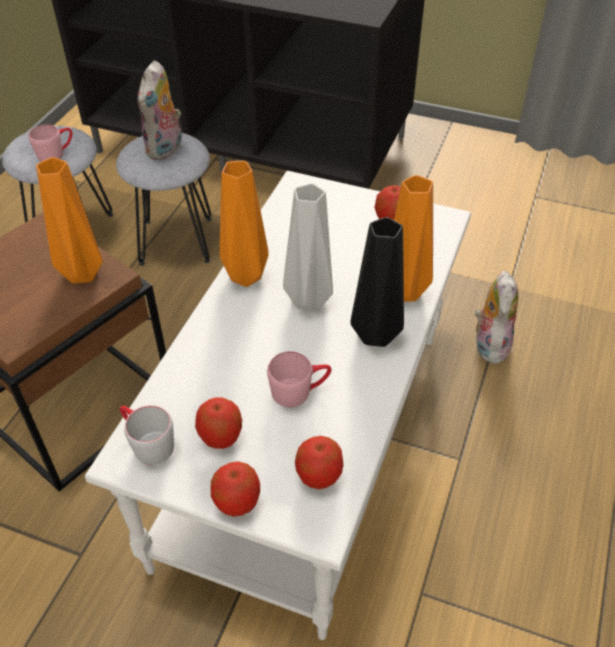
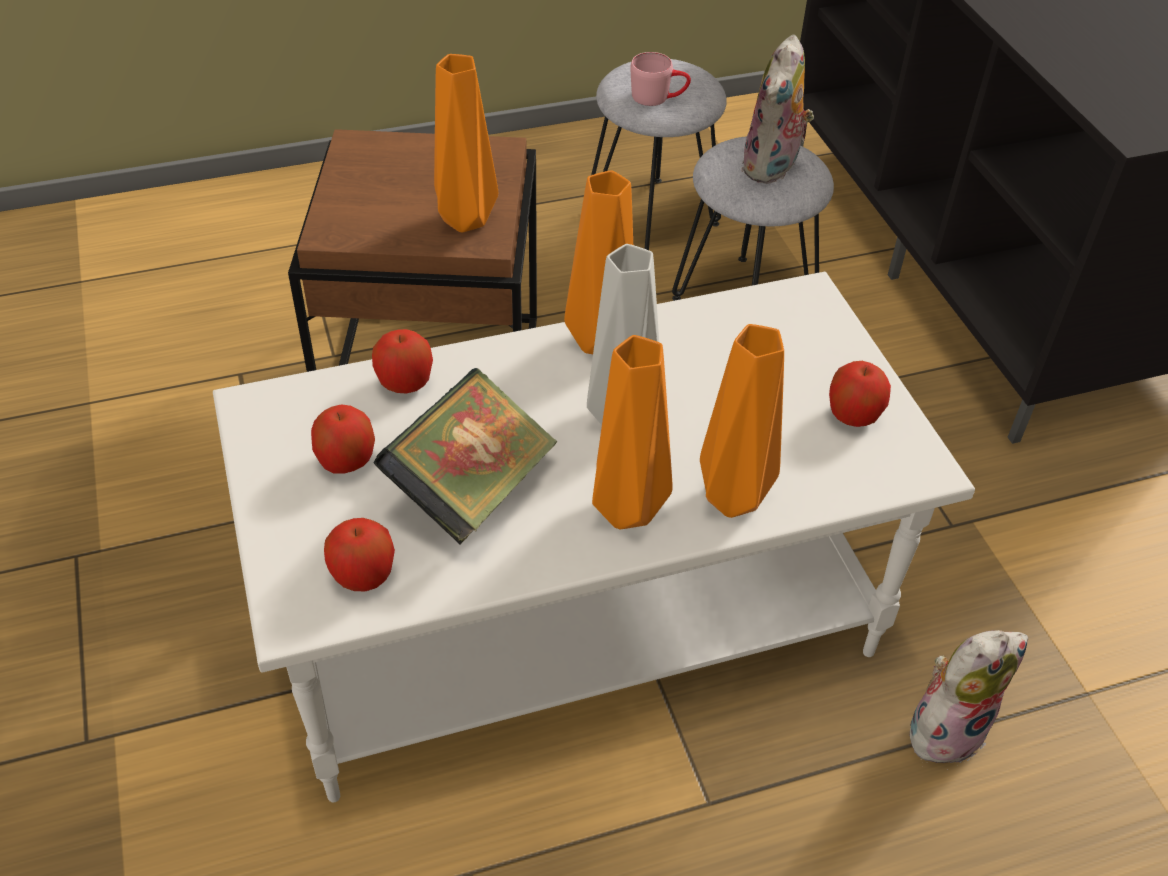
camera: 50 degrees right, 0 degrees up
grey mug [120,405,174,465] -> none
plush toy [137,60,182,160] -> plush toy turned 45 degrees counterclockwise [741,34,814,184]
apple [211,461,260,517] -> apple moved to [372,329,433,393]
pink mug [267,351,331,407] -> book [373,368,557,545]
black vase [351,217,404,347] -> orange vase [592,335,672,529]

